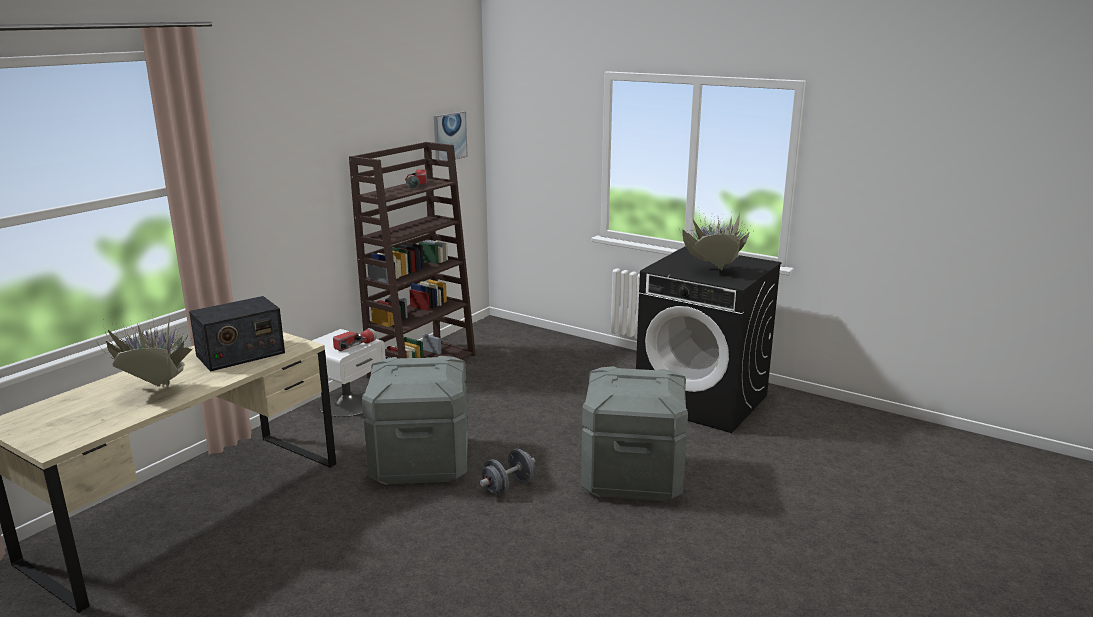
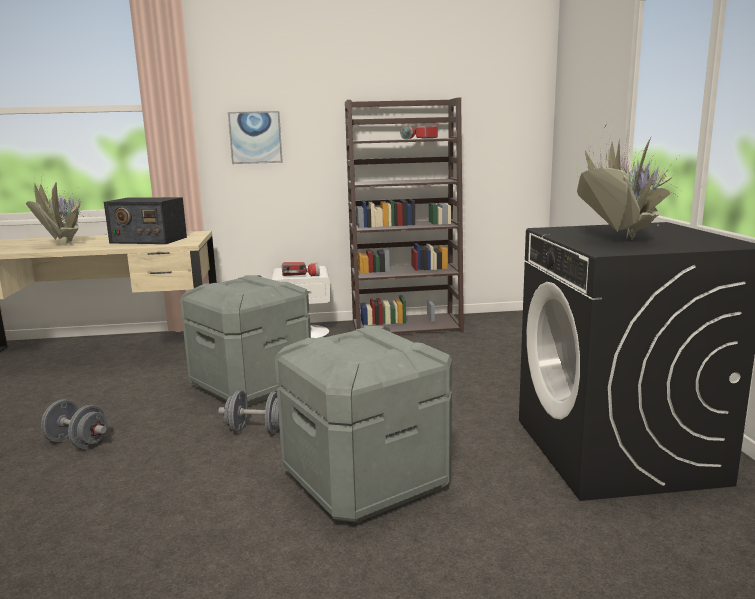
camera: 50 degrees right, 5 degrees down
picture [434,111,468,161] -> picture moved to [228,111,283,164]
none -> grey dumbbell [41,399,107,449]

